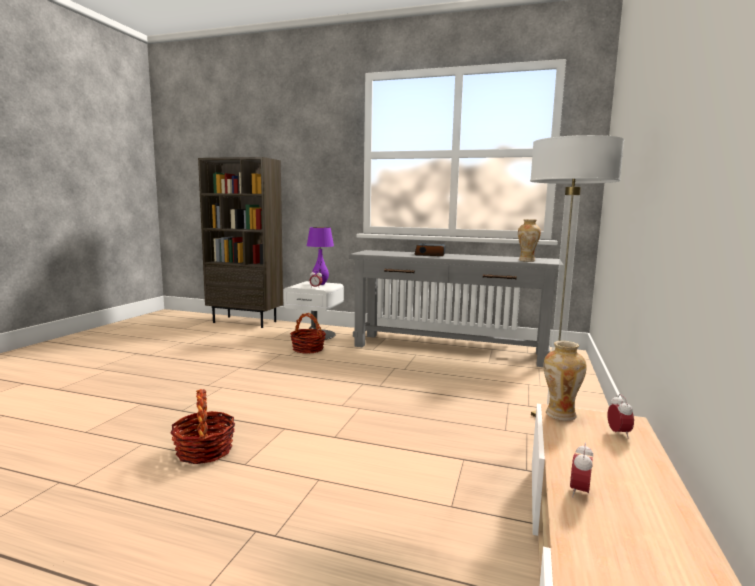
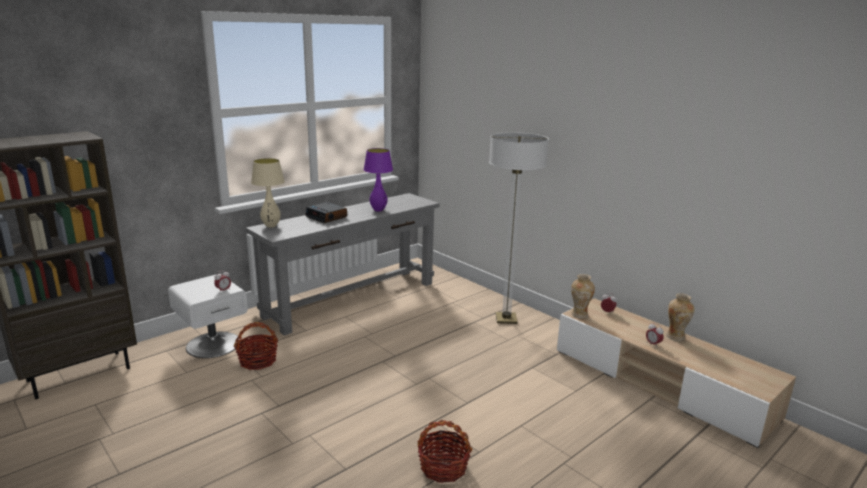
camera: 60 degrees left, 10 degrees up
purple table lamp [307,227,334,285] -> purple table lamp moved to [363,148,393,212]
vase [518,219,541,262] -> vase moved to [666,293,695,341]
none -> beige table lamp [251,158,285,228]

